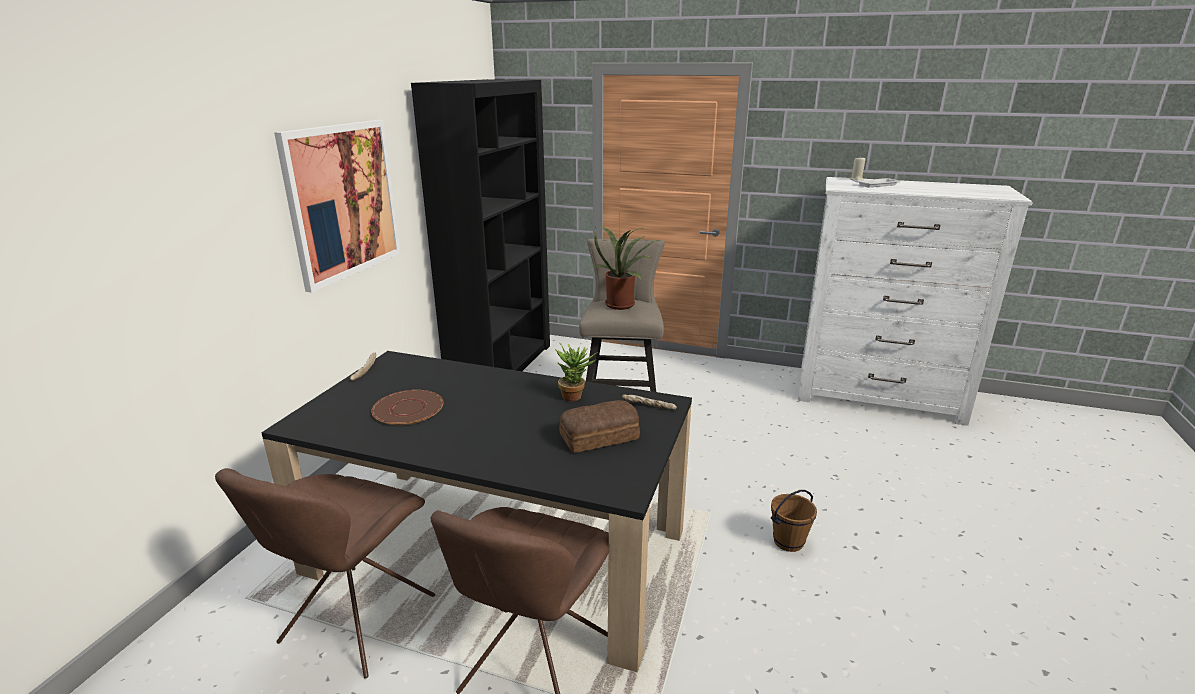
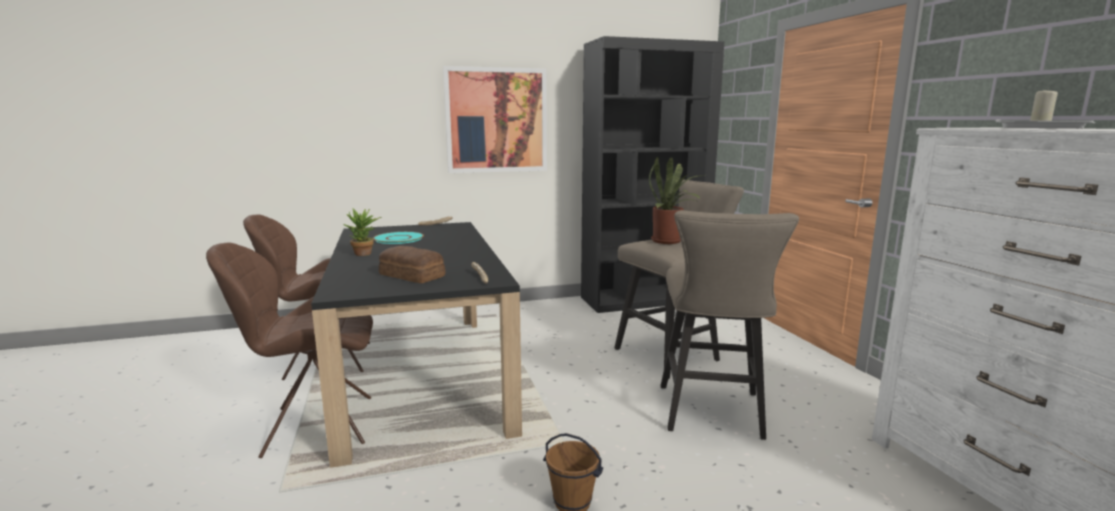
camera: 55 degrees right, 10 degrees down
brown plate [371,390,443,425] -> turquoise plate [373,232,424,244]
potted plant [555,343,598,401] -> potted plant moved to [343,209,382,256]
none -> beige stool [660,210,799,440]

